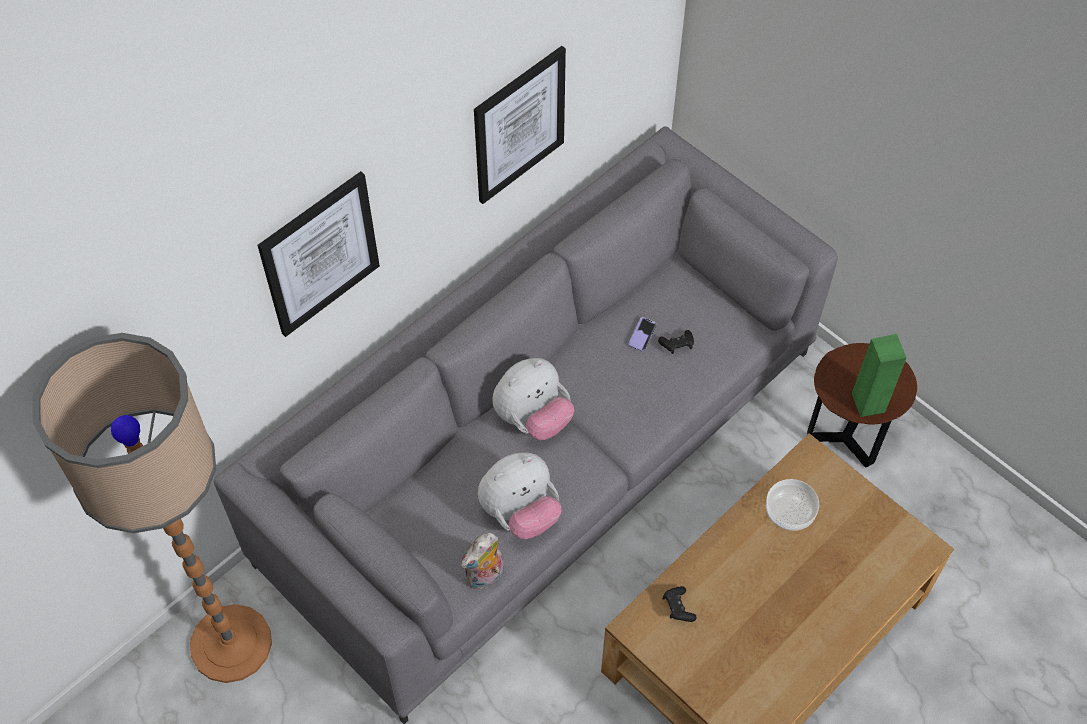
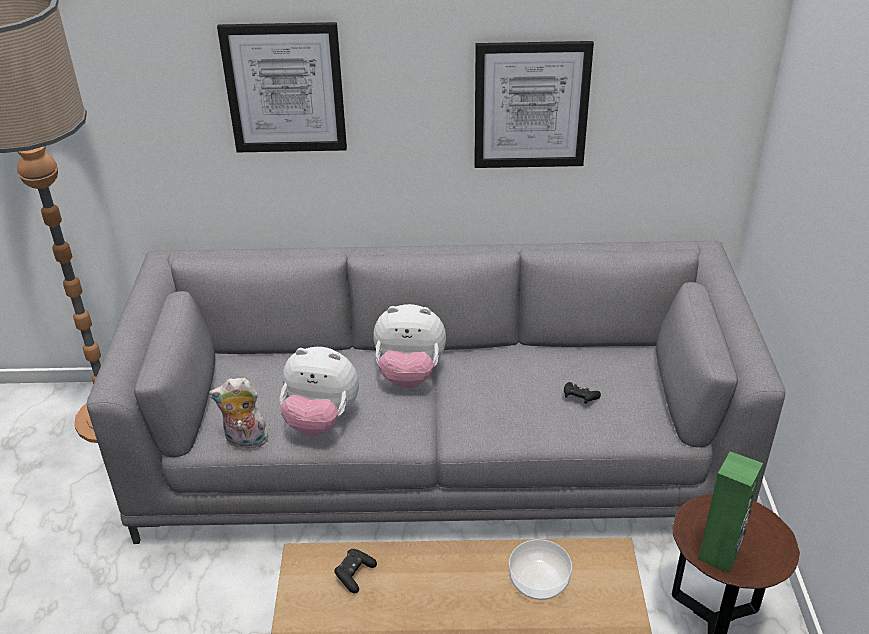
camera: 45 degrees right, 20 degrees down
phone [628,317,657,352] -> none

